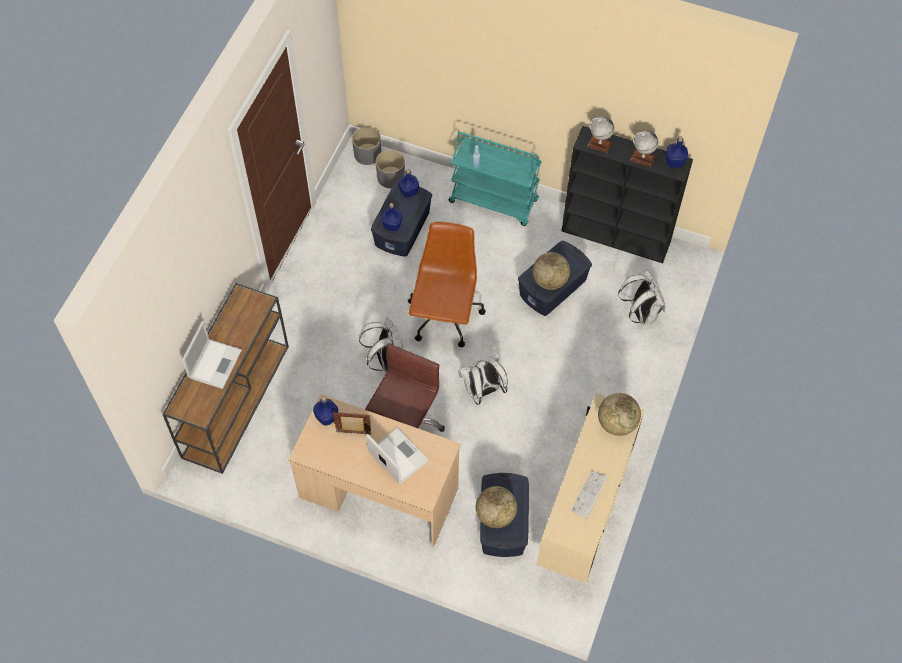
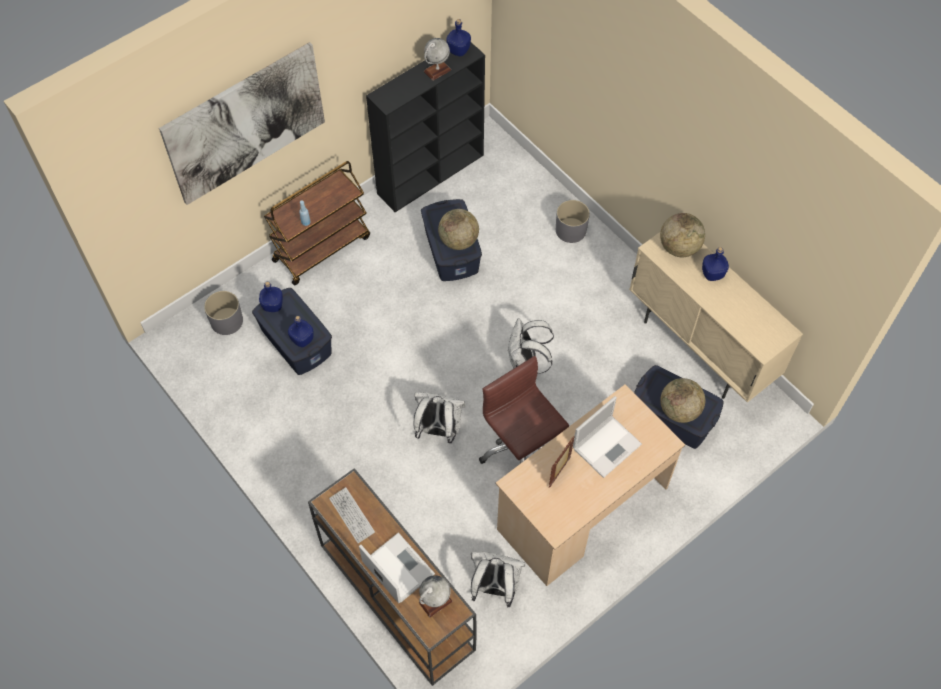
camera: 60 degrees left, 0 degrees up
blue bottle [313,397,338,426] -> blue bottle moved to [702,247,729,281]
grey planter [352,127,381,165] -> grey planter moved to [556,200,590,243]
laptop [366,428,429,484] -> laptop turned 150 degrees clockwise [573,396,642,478]
brown office chair [408,222,486,347] -> none
turquoise cart [448,132,542,226] -> brown cart [264,161,370,285]
keyboard [571,470,608,518] -> keyboard moved to [329,487,375,543]
globe [587,116,614,153] -> globe moved to [419,575,453,618]
white backpack [618,270,665,325] -> white backpack moved to [471,552,525,607]
none -> picture [159,42,325,205]

